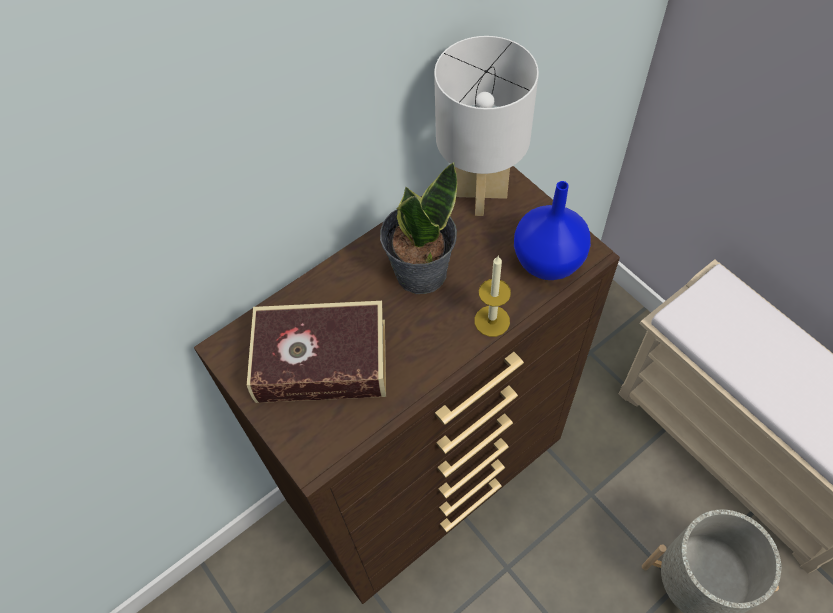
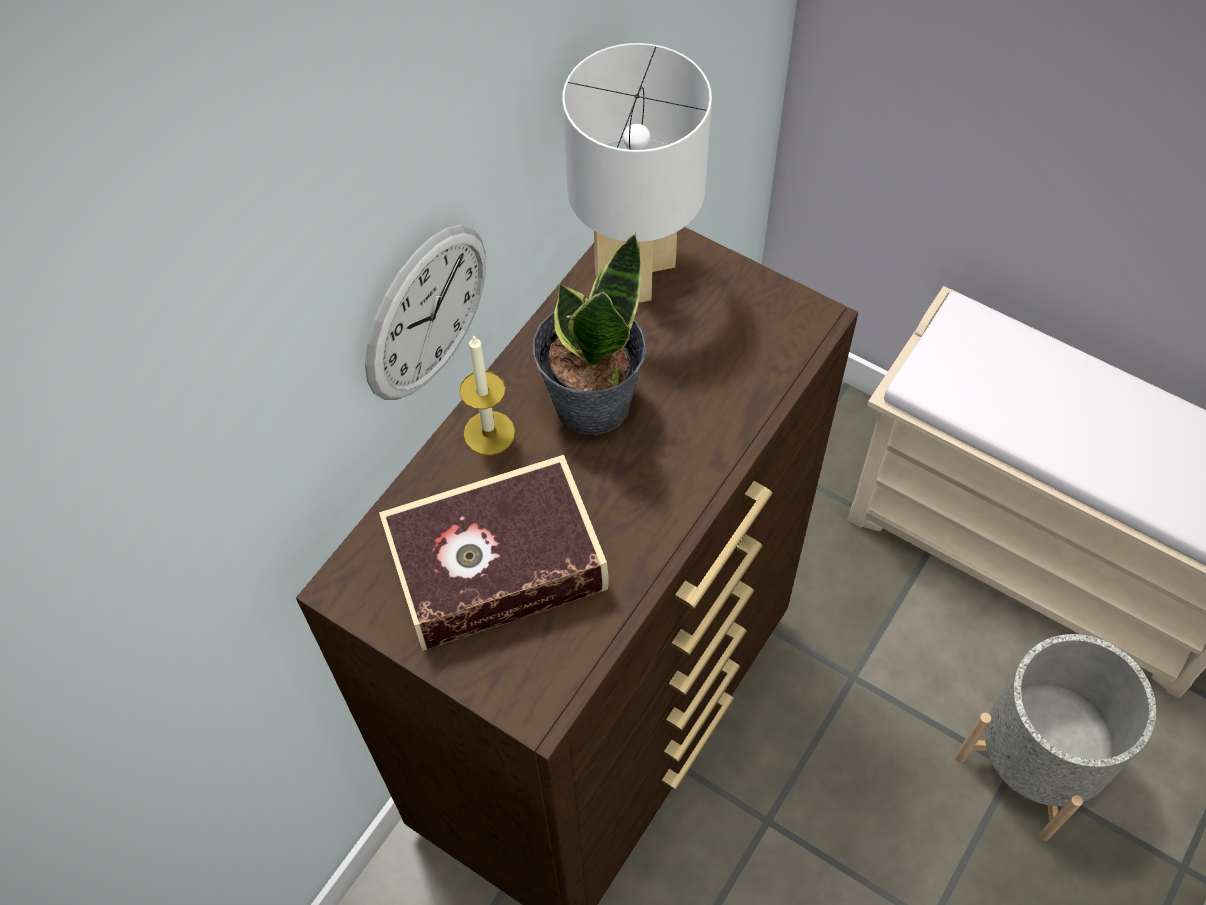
camera: 20 degrees left, 0 degrees up
candle [474,256,511,337] -> candle moved to [459,335,515,455]
blue vase [514,181,591,280] -> none
none -> wall clock [365,225,486,400]

